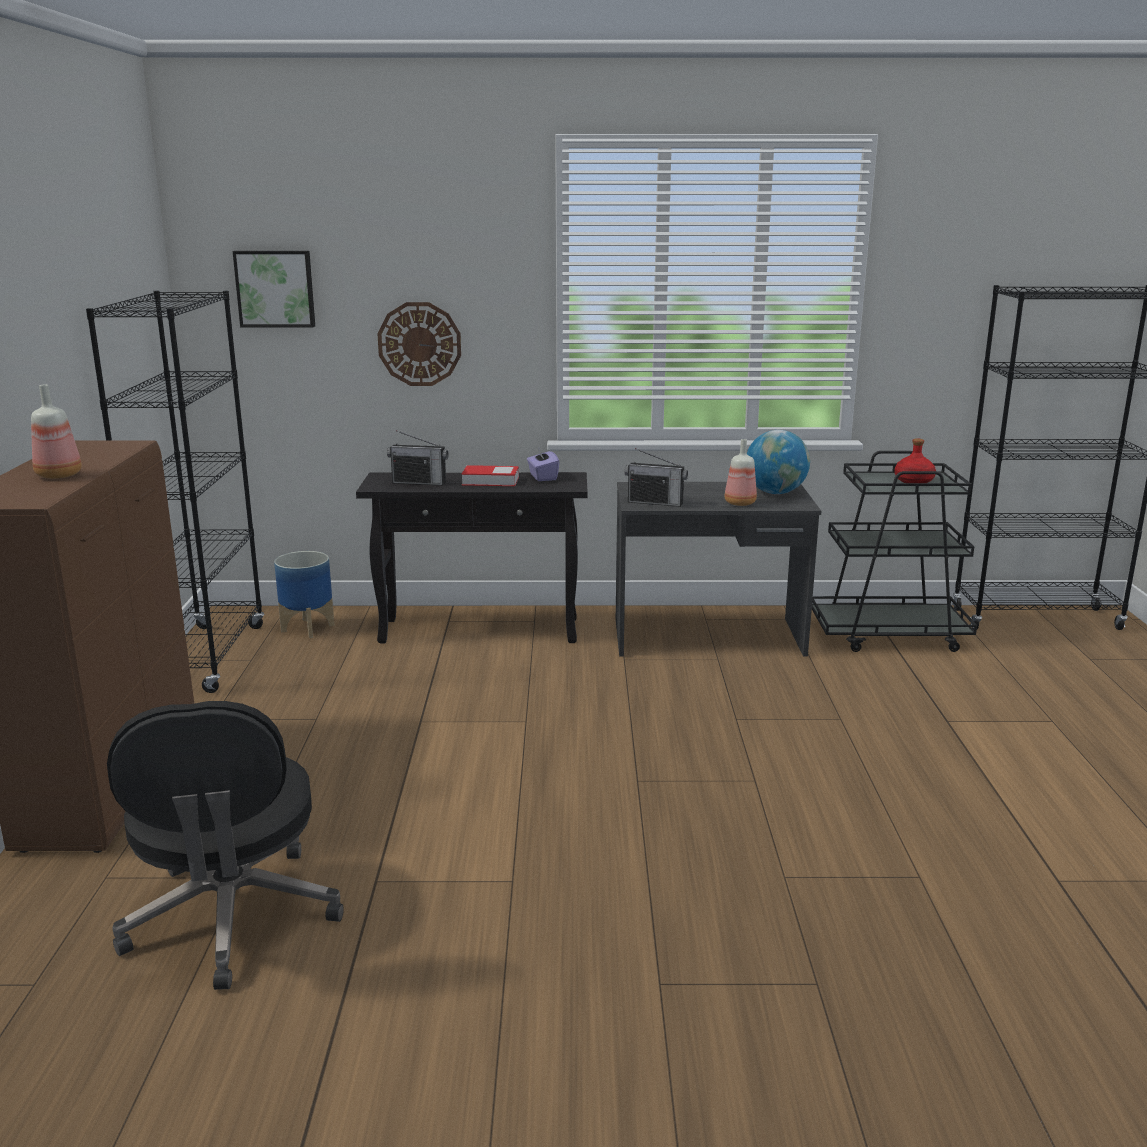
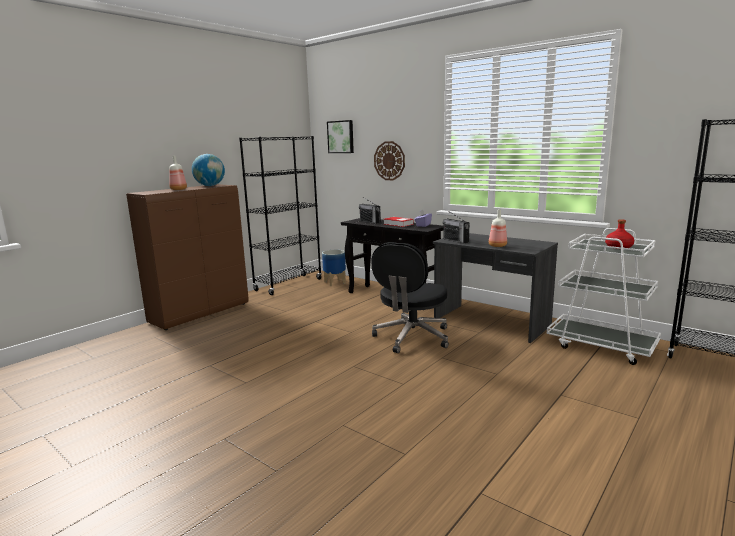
camera: 40 degrees right, 5 degrees down
black office chair [107,701,344,990] -> black office chair moved to [372,242,449,353]
globe [747,430,810,494] -> globe moved to [192,154,225,186]
black cart [812,451,977,652] -> white cart [547,228,661,365]

